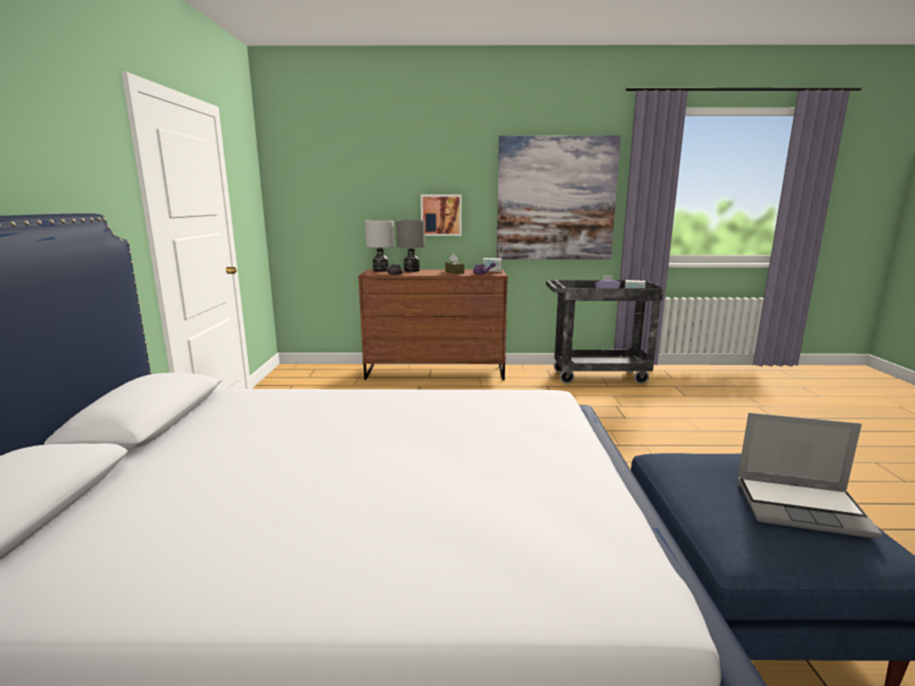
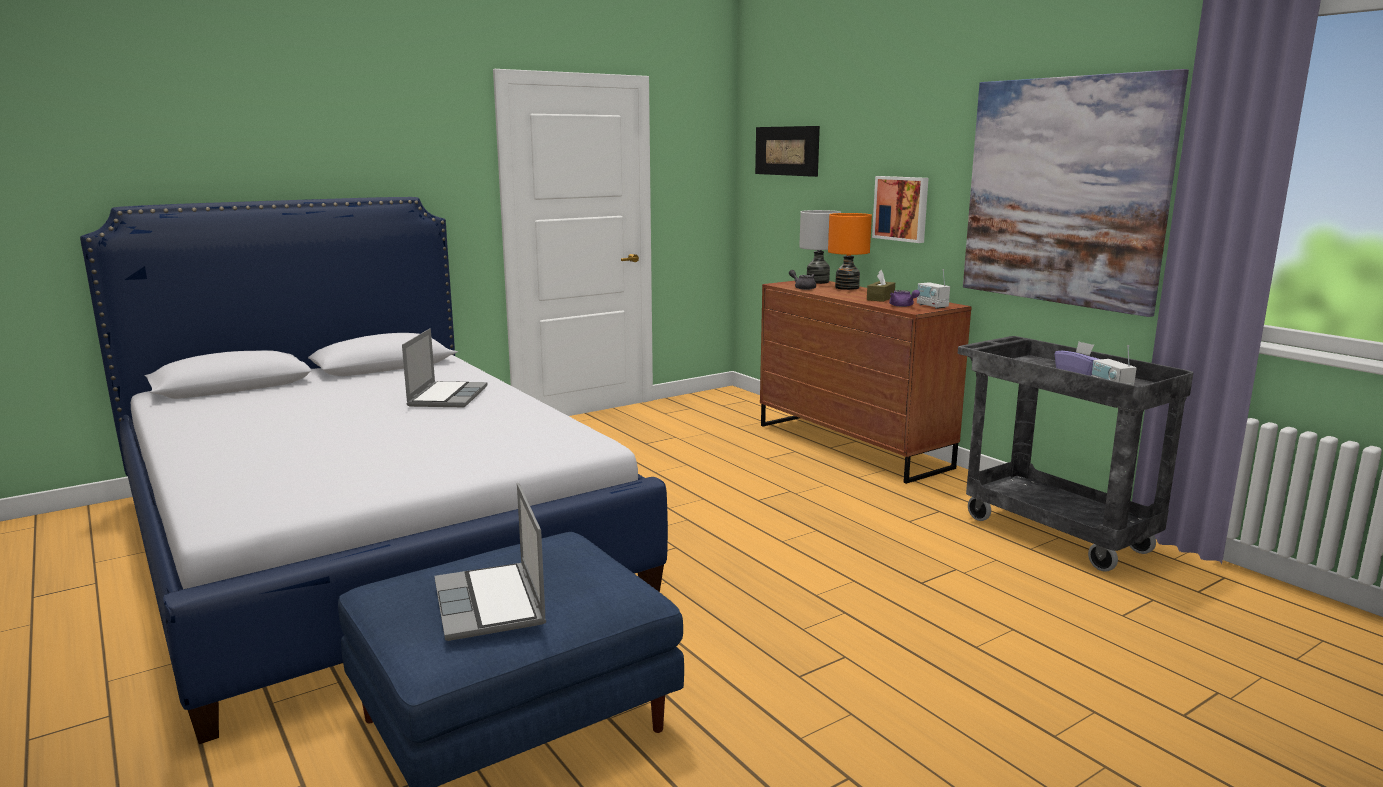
camera: 55 degrees right, 0 degrees up
grey table lamp [396,220,425,272] -> orange table lamp [828,213,872,290]
none -> laptop [402,328,487,407]
none -> picture [755,126,820,177]

